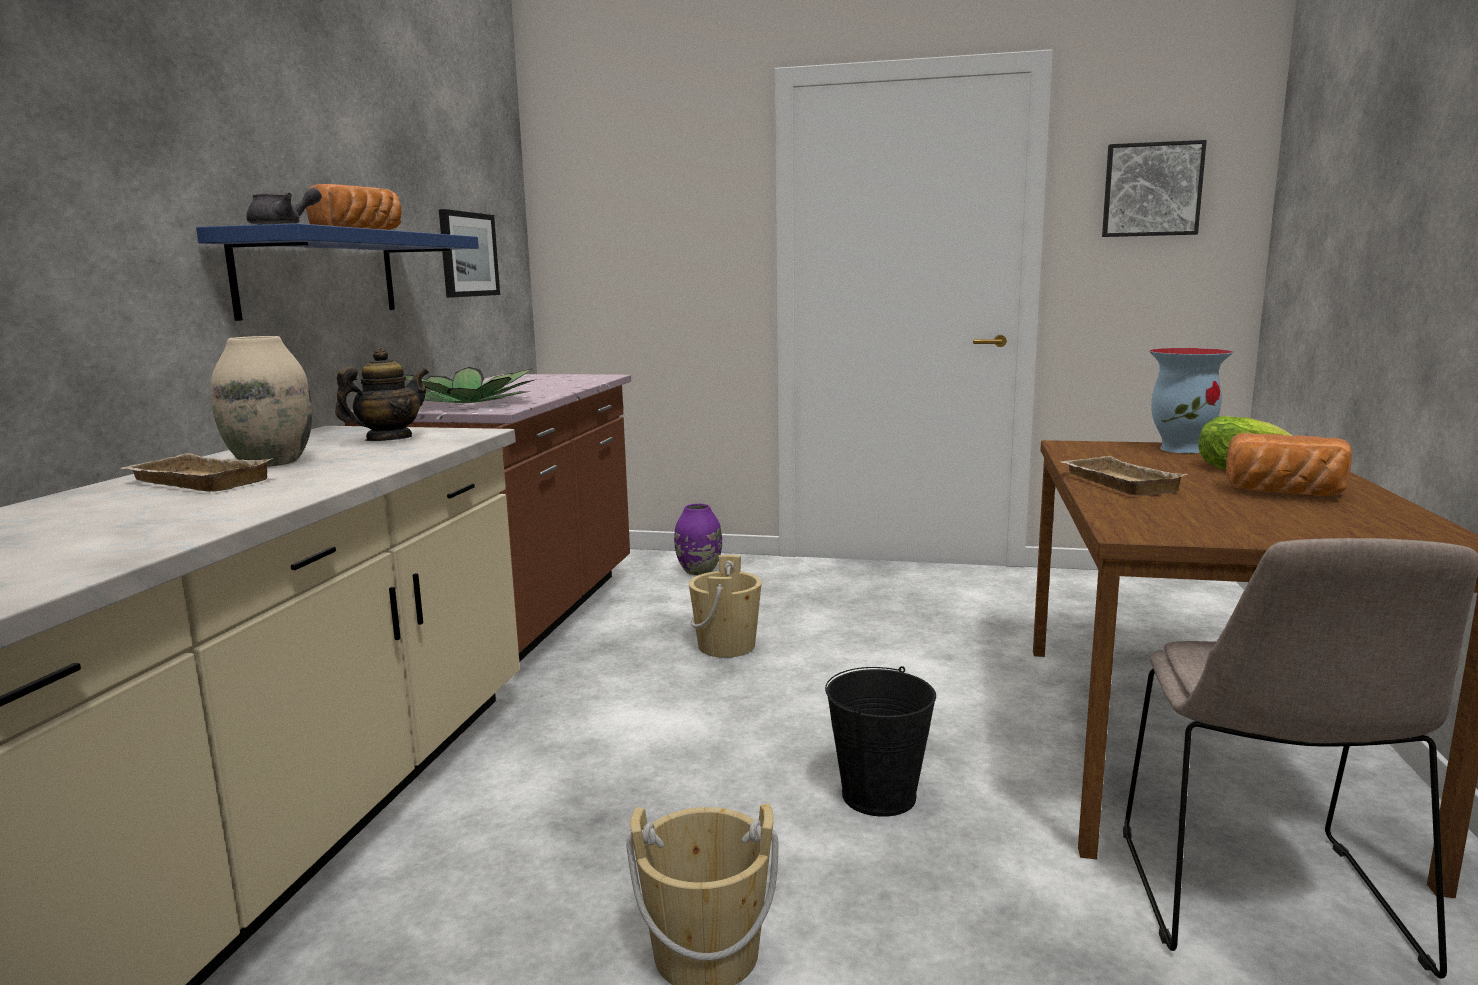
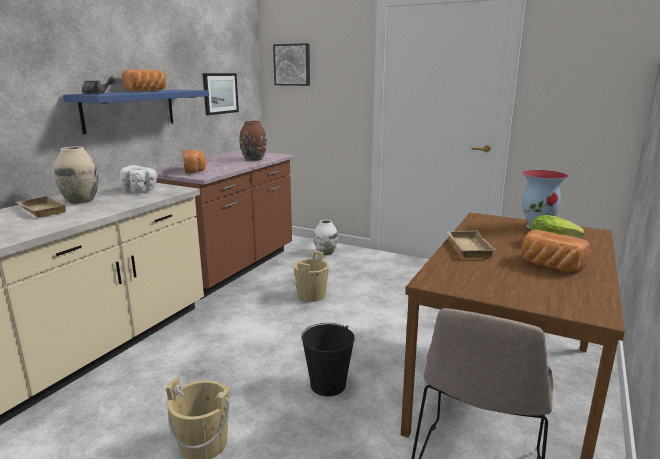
camera: 15 degrees right, 5 degrees up
teapot [335,348,429,441] -> white bowl [120,165,158,193]
potted plant [404,367,534,403] -> bread [183,150,206,174]
purple vase [674,504,722,575] -> white vase [314,220,338,255]
picture [1102,140,1207,237] -> picture moved to [273,43,310,86]
none -> brown vase [239,121,267,161]

